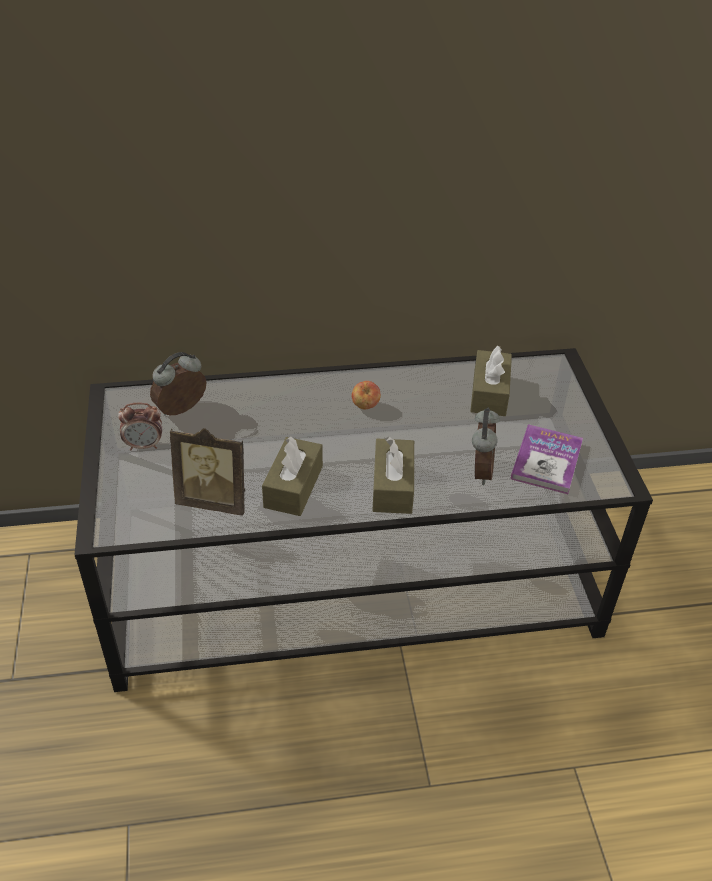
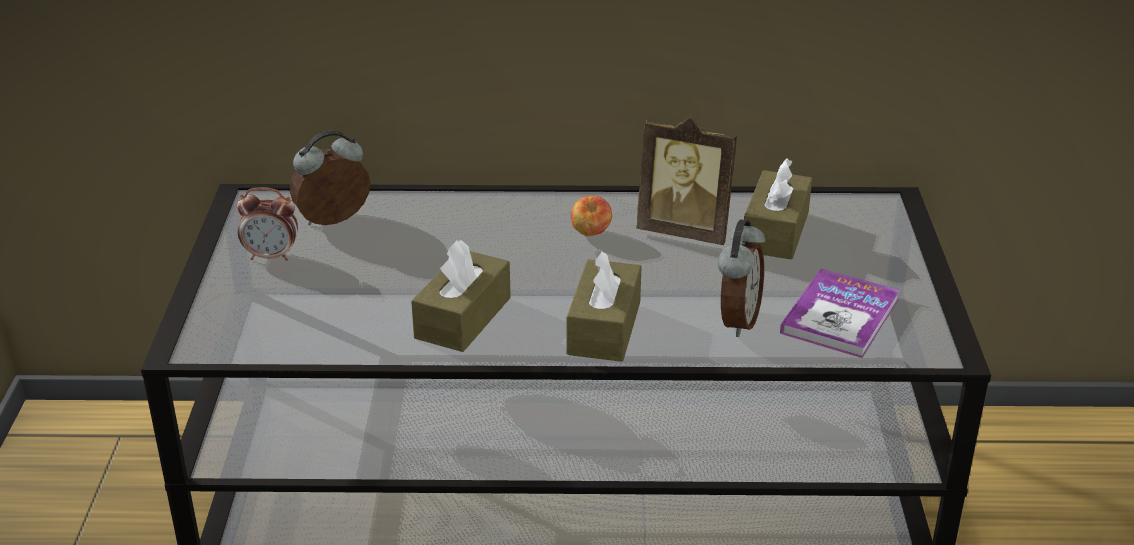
camera: 10 degrees right, 10 degrees down
picture frame [170,428,245,516] -> picture frame moved to [636,117,737,245]

